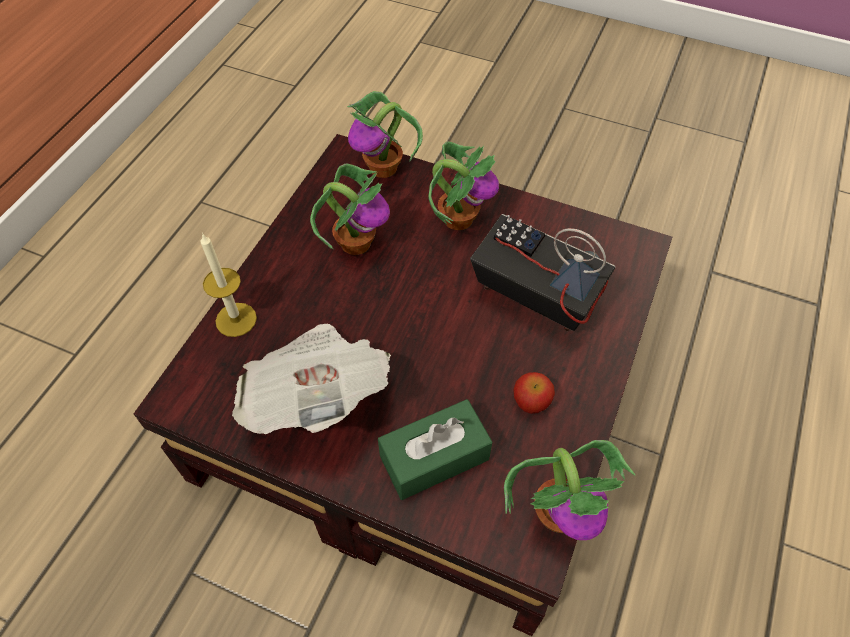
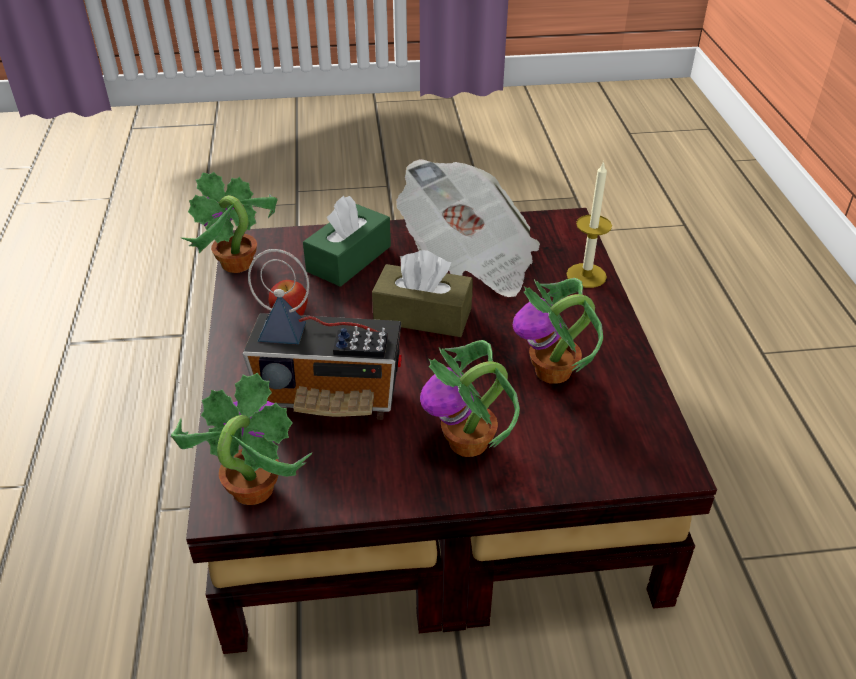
camera: 150 degrees right, 15 degrees down
potted plant [347,91,423,178] -> potted plant moved to [171,372,313,505]
none -> brown tissue box [372,250,473,337]

